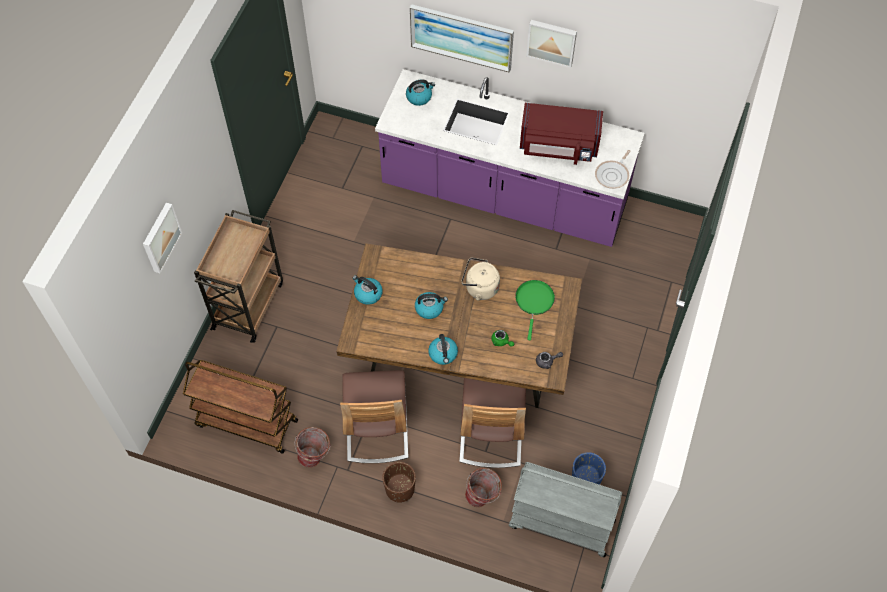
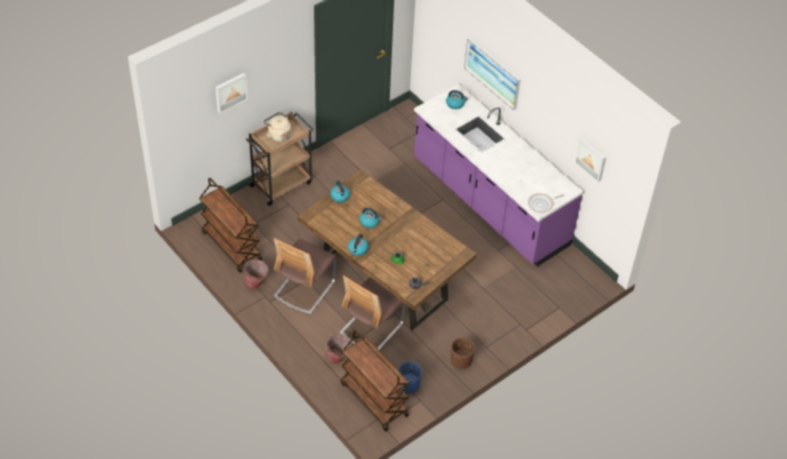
camera: 30 degrees right, 10 degrees down
brown planter [382,462,416,503] -> brown planter moved to [451,337,475,370]
beige kettle [461,257,500,301] -> beige kettle moved to [264,112,291,142]
grey cart [509,462,622,557] -> brown cart [341,330,410,431]
green frying pan [515,280,555,340] -> none
red microwave [520,103,603,165] -> none
picture [526,20,577,68] -> picture moved to [574,137,606,182]

